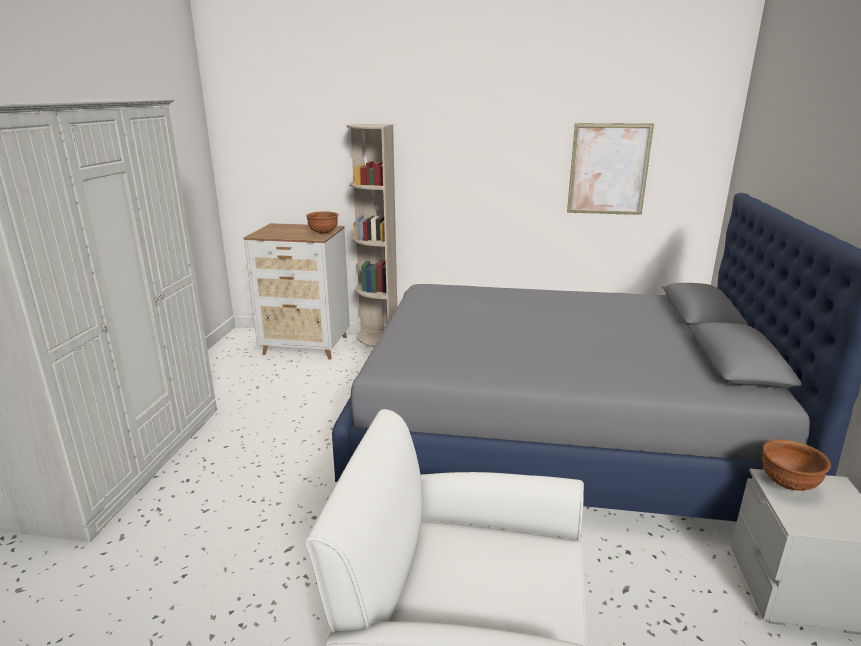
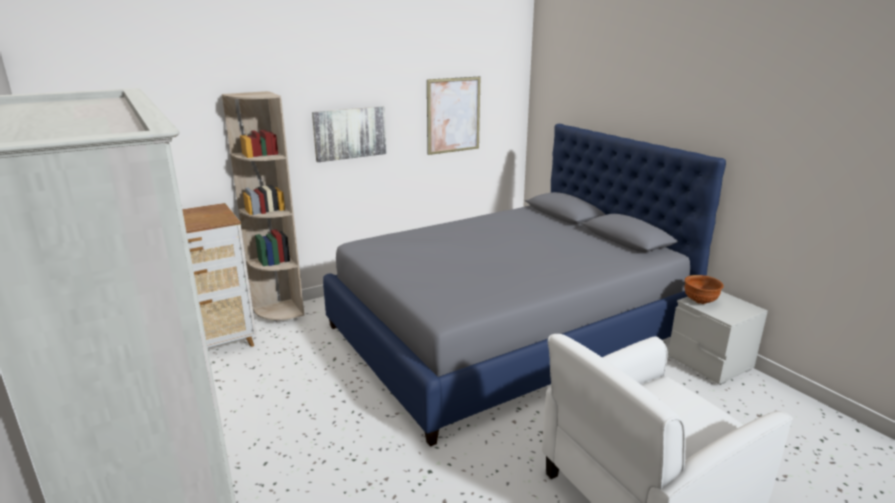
camera: 40 degrees left, 0 degrees up
brown bowl [306,211,339,234] -> none
none -> picture [312,106,386,162]

